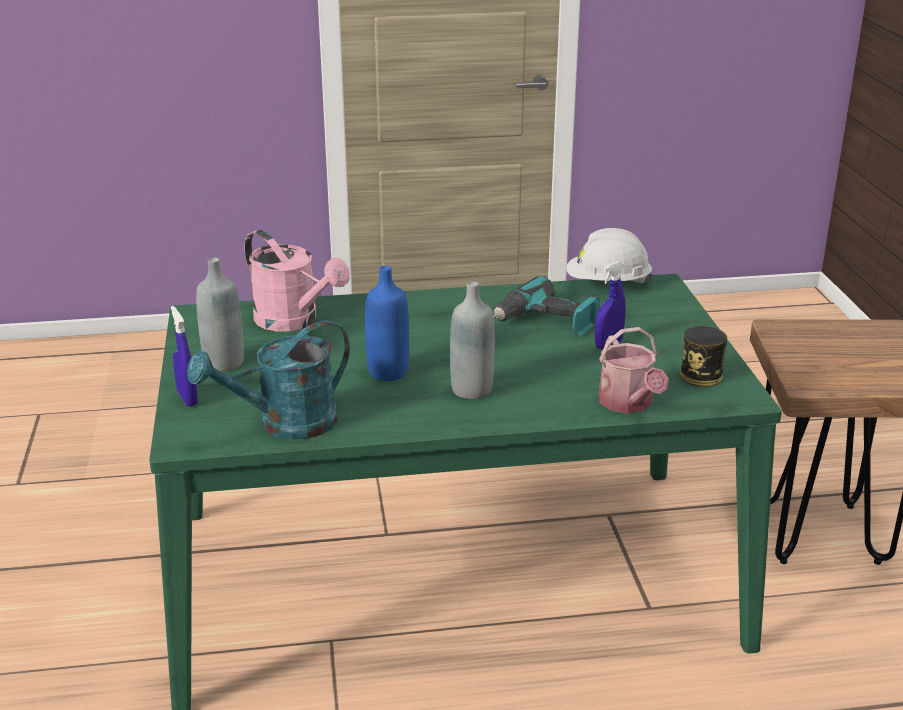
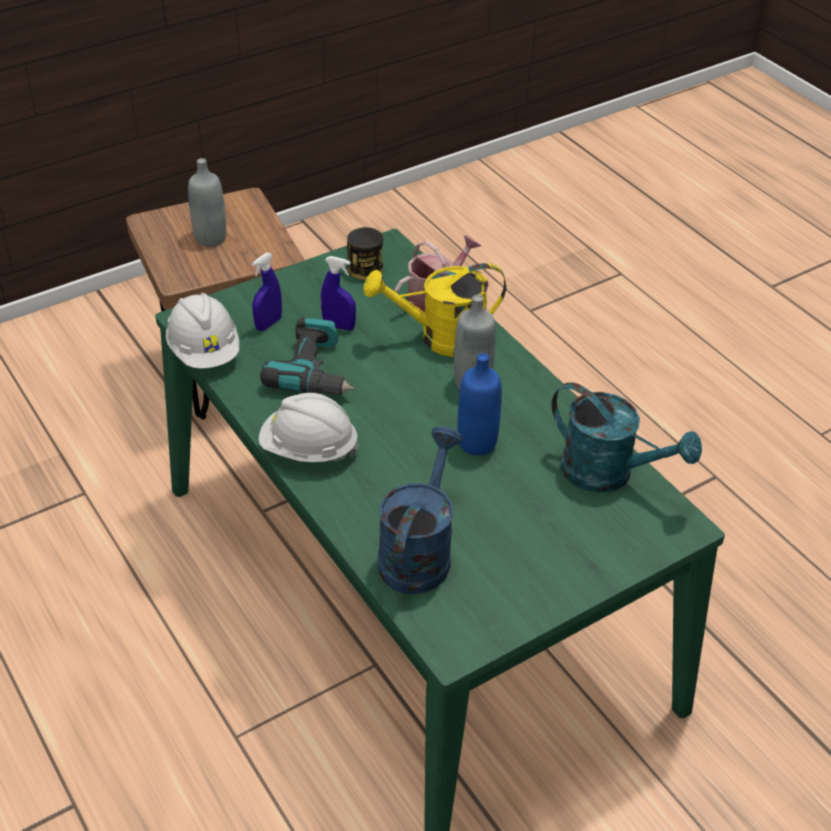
camera: 115 degrees left, 15 degrees up
blue spray bottle [171,306,198,406] -> blue spray bottle moved to [252,253,282,331]
grey bottle [196,258,244,372] -> grey bottle moved to [188,158,226,247]
pink watering can [244,230,350,331] -> blue watering can [378,426,462,594]
none -> white hard hat [259,393,359,462]
none -> yellow watering can [364,263,506,357]

